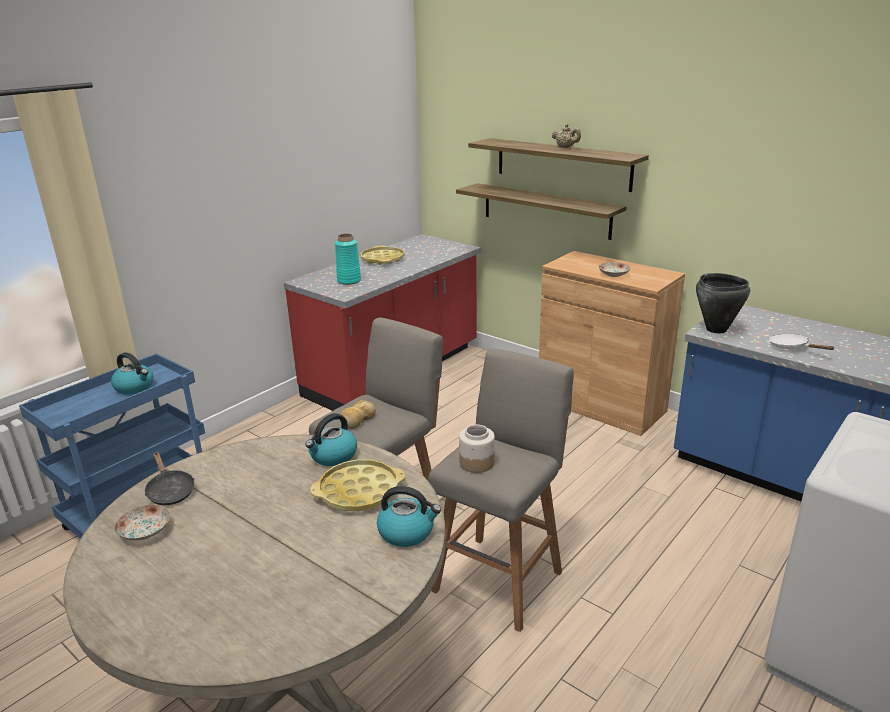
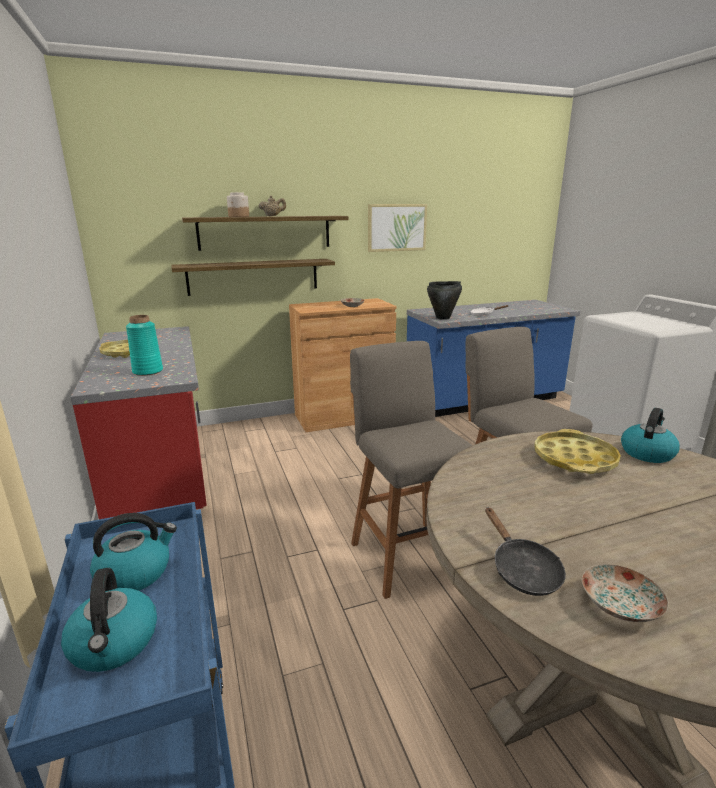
camera: 60 degrees left, 5 degrees down
black frying pan [144,452,194,505] -> black frying pan turned 75 degrees clockwise [485,507,566,596]
kettle [305,413,357,466] -> kettle moved to [61,568,157,672]
bread [340,400,376,429] -> none
jar [459,425,495,473] -> jar moved to [227,192,249,217]
none -> picture [368,204,427,252]

